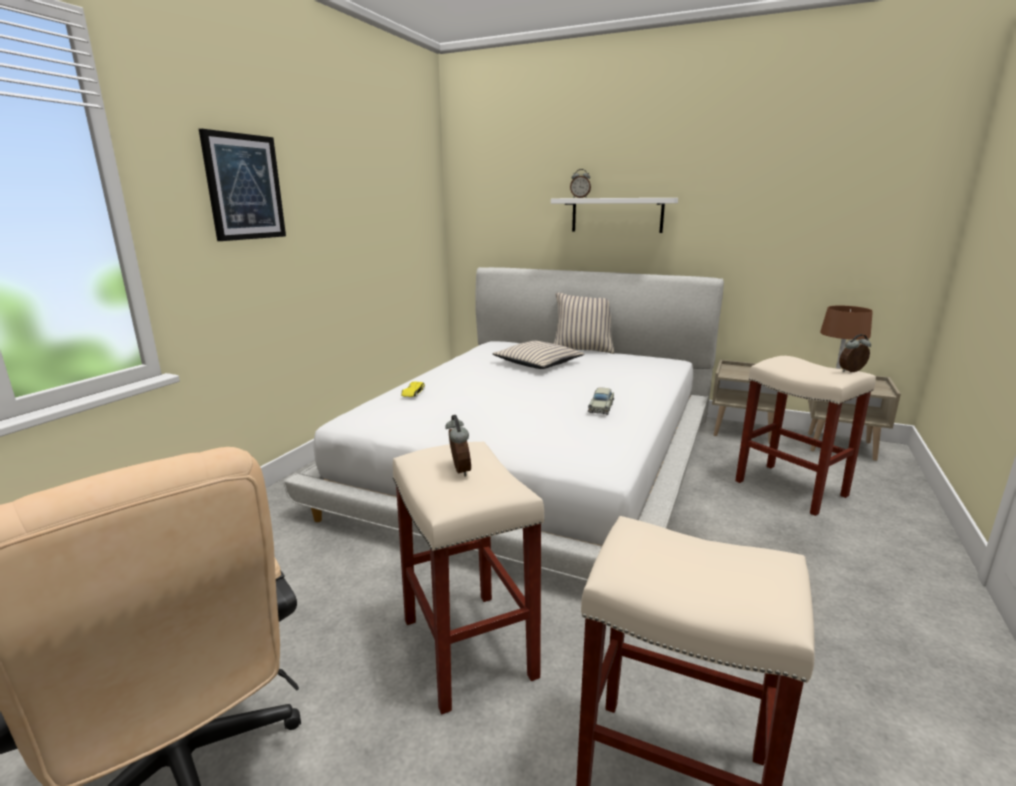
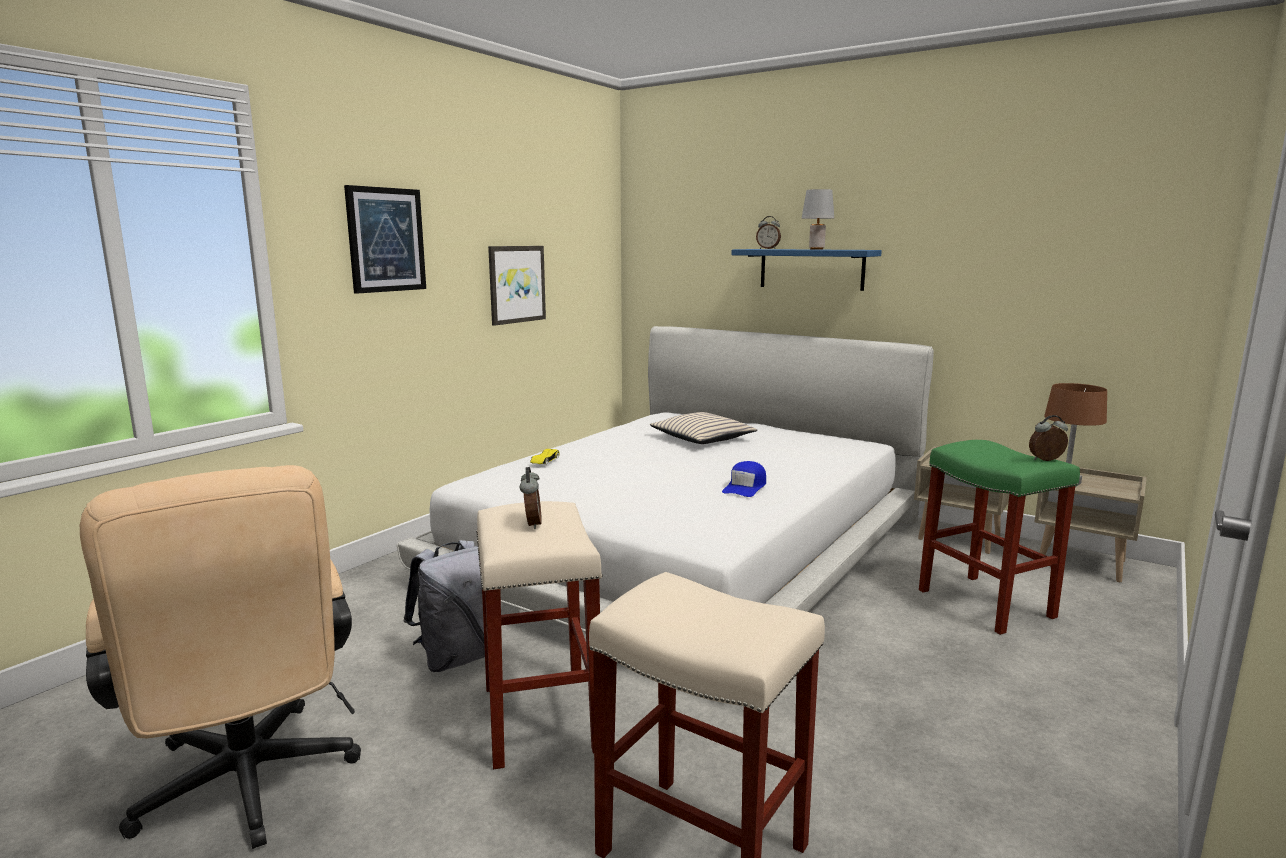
camera: 10 degrees right, 5 degrees down
white shelf [551,198,678,233] -> blue shelf [732,249,882,291]
beige pillow [553,293,614,354] -> none
beige toy car [588,387,614,415] -> blue cap [722,461,766,497]
beige stool [735,356,876,516] -> green stool [919,440,1080,635]
none -> grey backpack [404,540,485,672]
none -> picture [488,246,546,326]
none -> grey table lamp [802,189,834,250]

